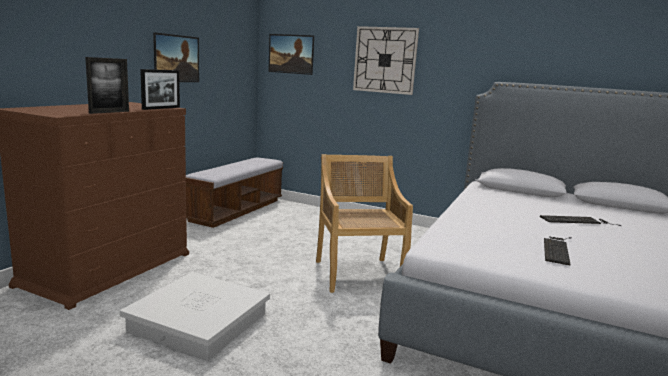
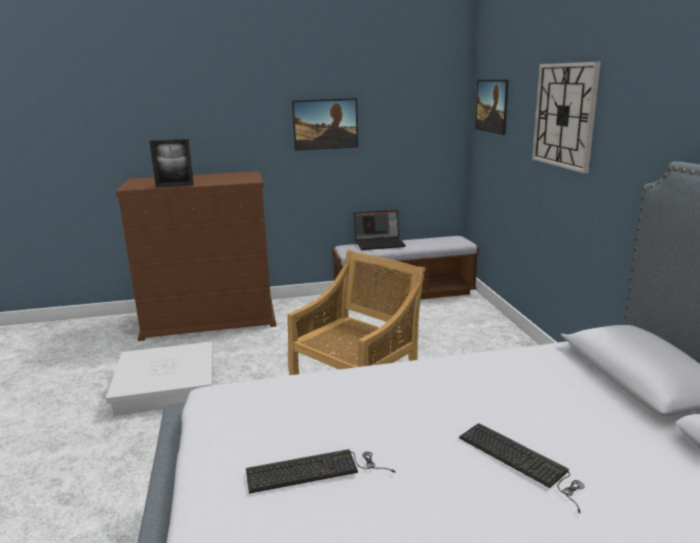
camera: 55 degrees right, 5 degrees up
picture frame [140,69,180,110] -> none
none -> laptop [354,210,406,250]

